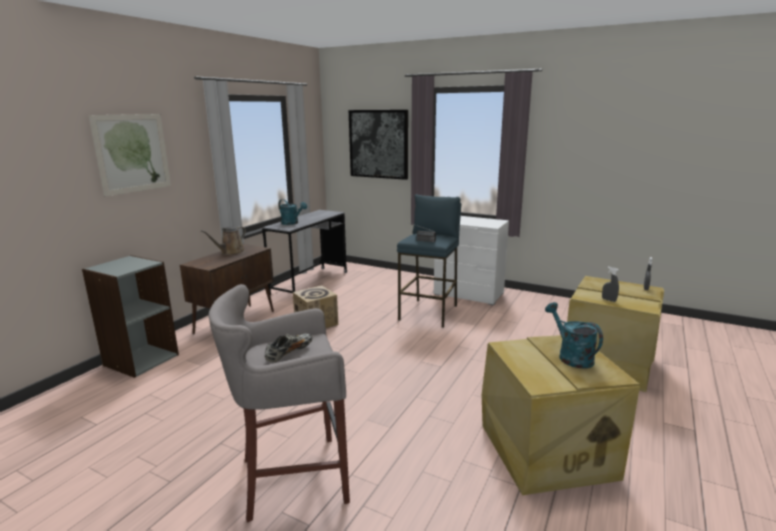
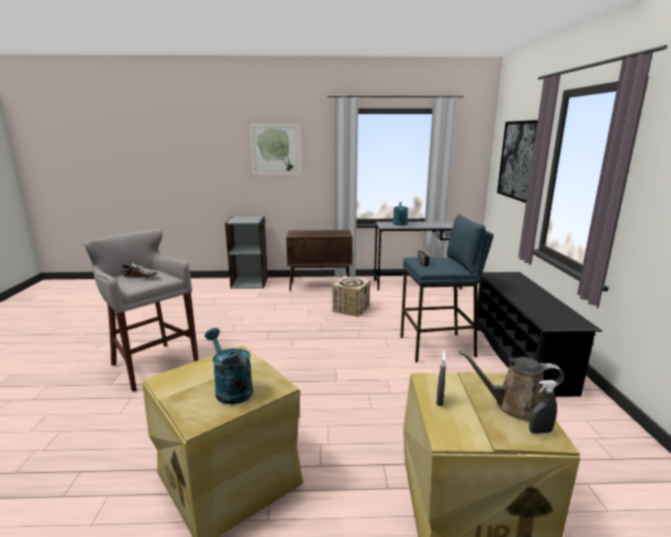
camera: 60 degrees right, 0 degrees up
brown watering can [201,227,246,255] -> brown watering can moved to [459,351,564,421]
white dresser [434,216,509,305] -> black shoe rack [477,272,602,397]
turquoise watering can [545,302,603,368] -> turquoise watering can turned 75 degrees counterclockwise [205,328,253,404]

